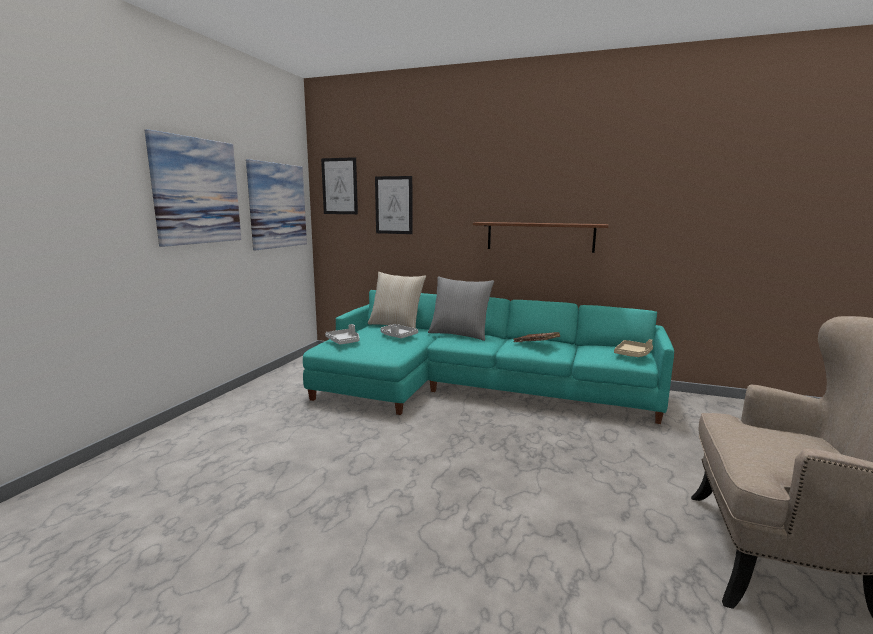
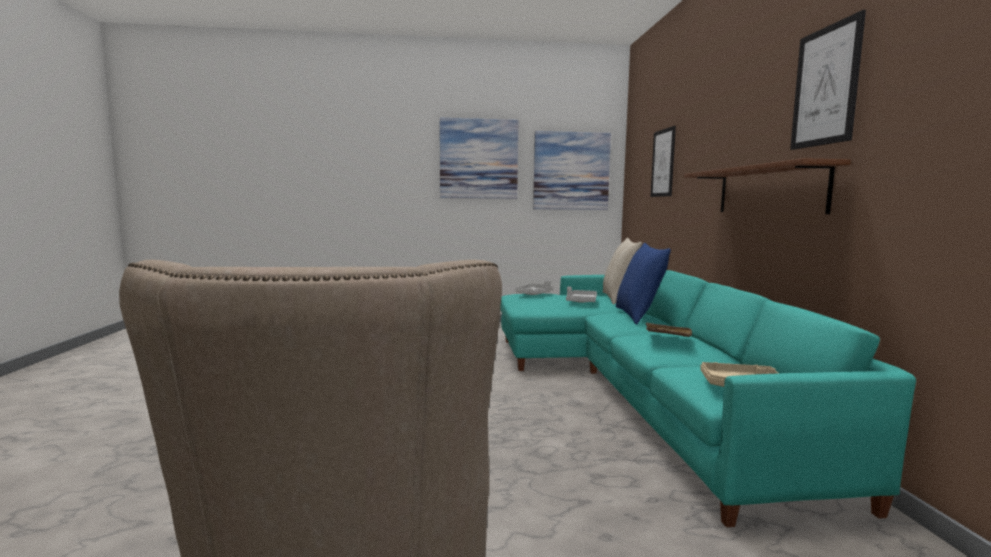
camera: 65 degrees right, 5 degrees down
picture [321,157,358,214] -> picture moved to [790,10,866,150]
grey pillow [428,277,494,341] -> blue pillow [616,243,671,324]

